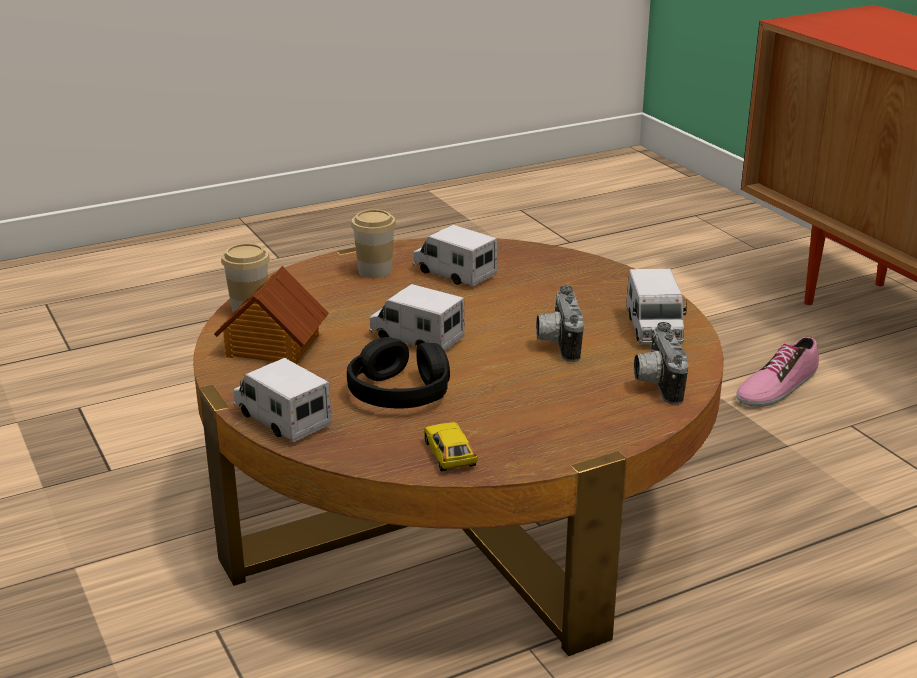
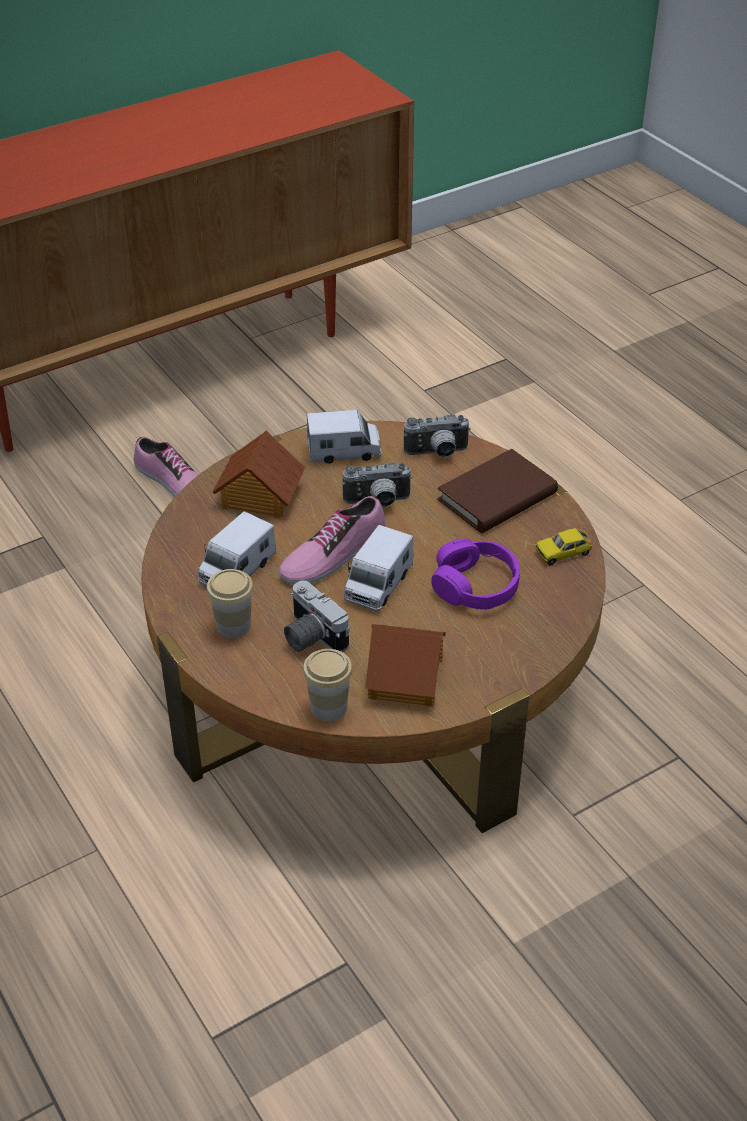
camera: 95 degrees left, 15 degrees up
toy truck [233,358,332,443] -> none
black headphones [347,337,450,409] -> purple headphones [431,539,520,610]
none -> toy house [212,430,305,518]
none -> shoe [279,496,385,584]
none -> camera [284,581,350,652]
none -> brown book [437,449,558,533]

